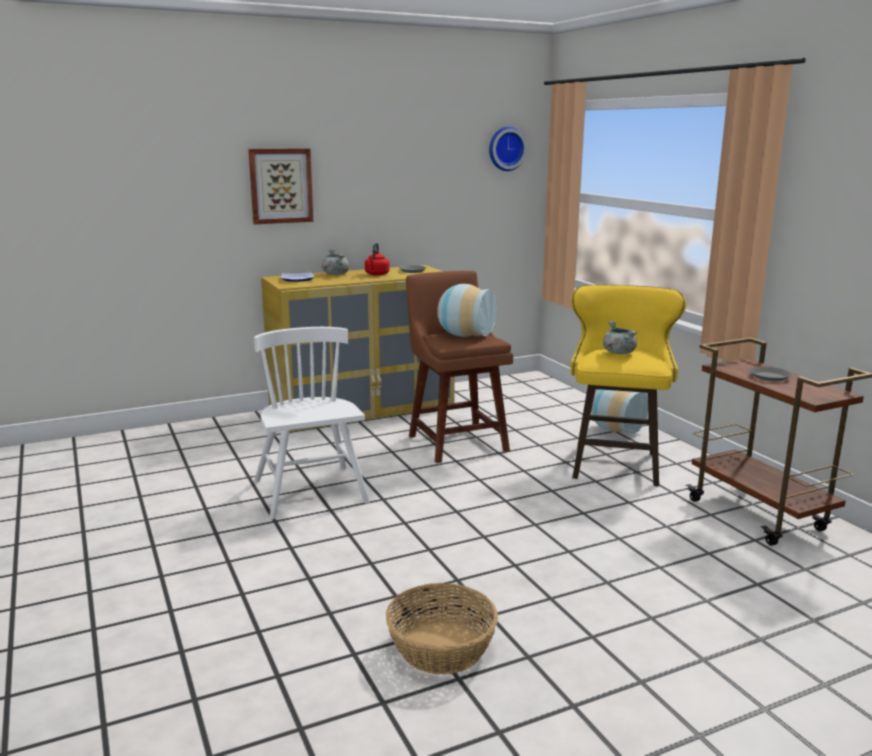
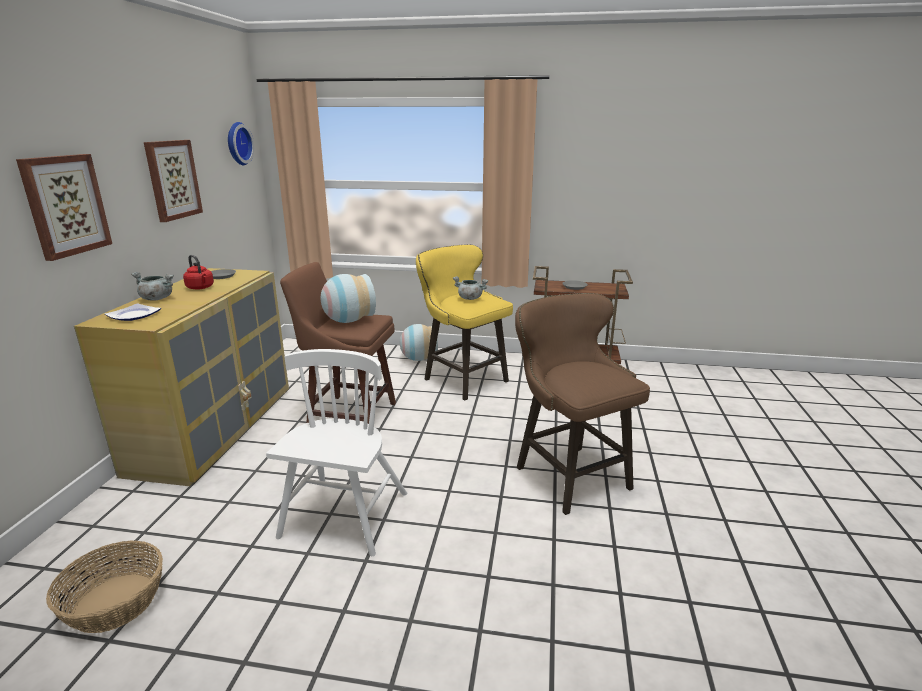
camera: 55 degrees left, 5 degrees up
white chair [254,327,370,520] -> white chair turned 90 degrees clockwise [266,349,407,556]
basket [386,583,498,675] -> basket moved to [46,540,163,633]
none -> picture [144,140,203,222]
none -> brown stool [515,293,650,515]

